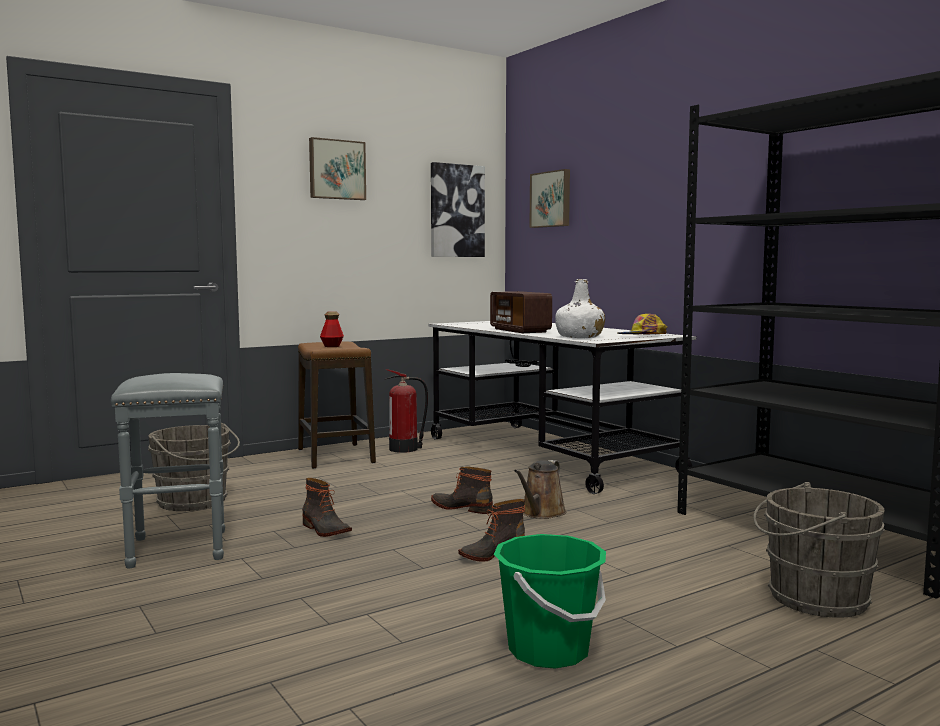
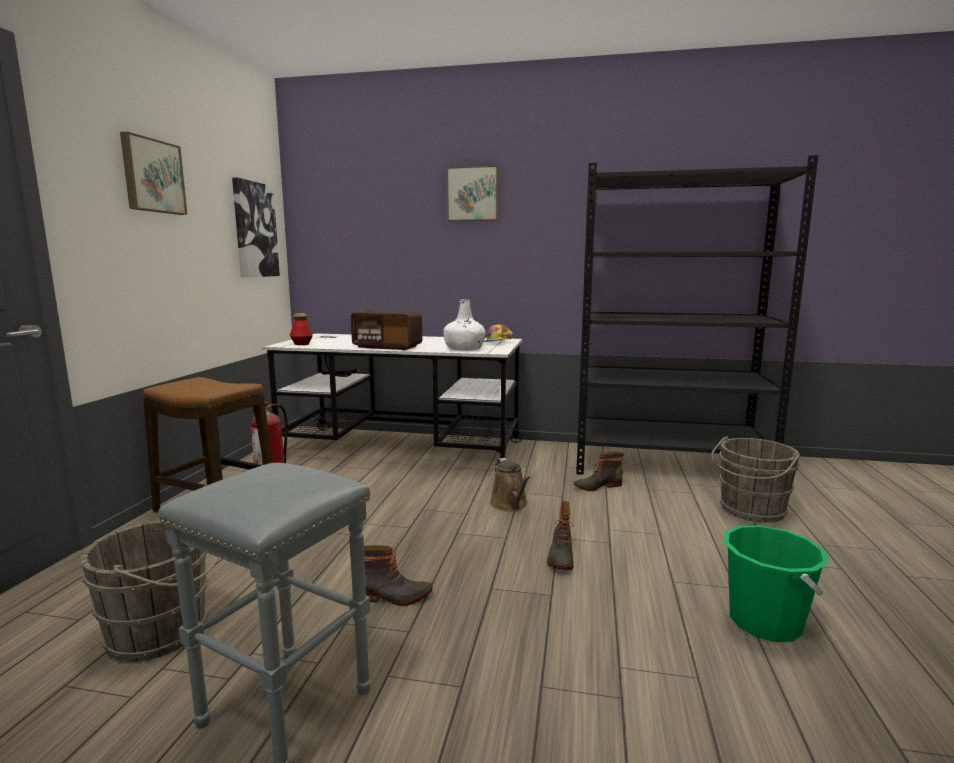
camera: 45 degrees left, 5 degrees up
bottle [320,311,344,347] -> bottle moved to [290,313,313,345]
boot [431,467,493,514] -> boot moved to [574,451,624,491]
picture [530,169,570,228] -> picture moved to [446,165,499,221]

